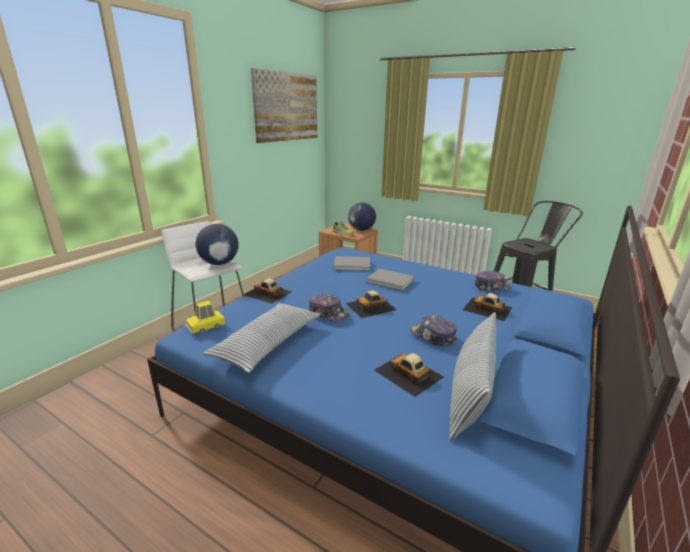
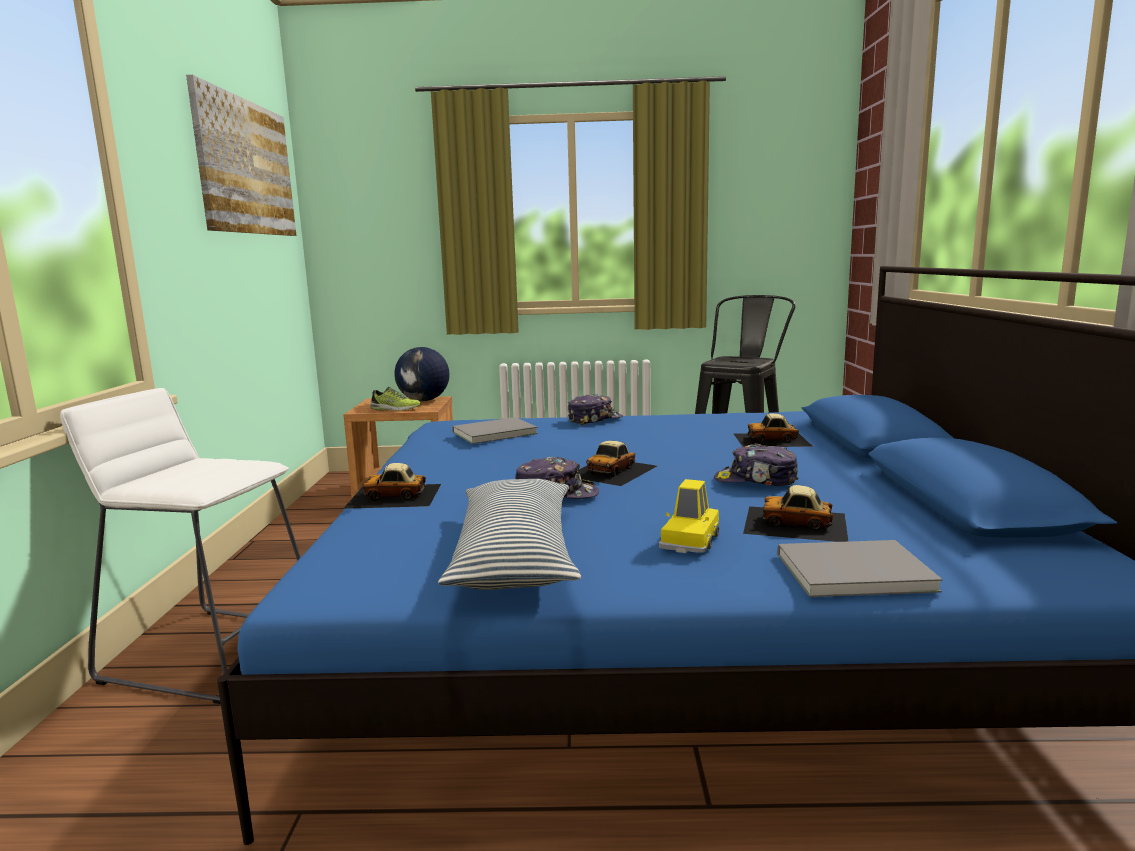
camera: 30 degrees left, 10 degrees down
yellow toy car [186,301,225,334] -> yellow toy car moved to [659,479,719,553]
globe [196,224,239,265] -> none
grey book [366,269,414,291] -> grey book moved to [777,540,943,597]
pillow [449,312,496,441] -> none
cap [474,271,512,291] -> cap moved to [568,394,623,426]

